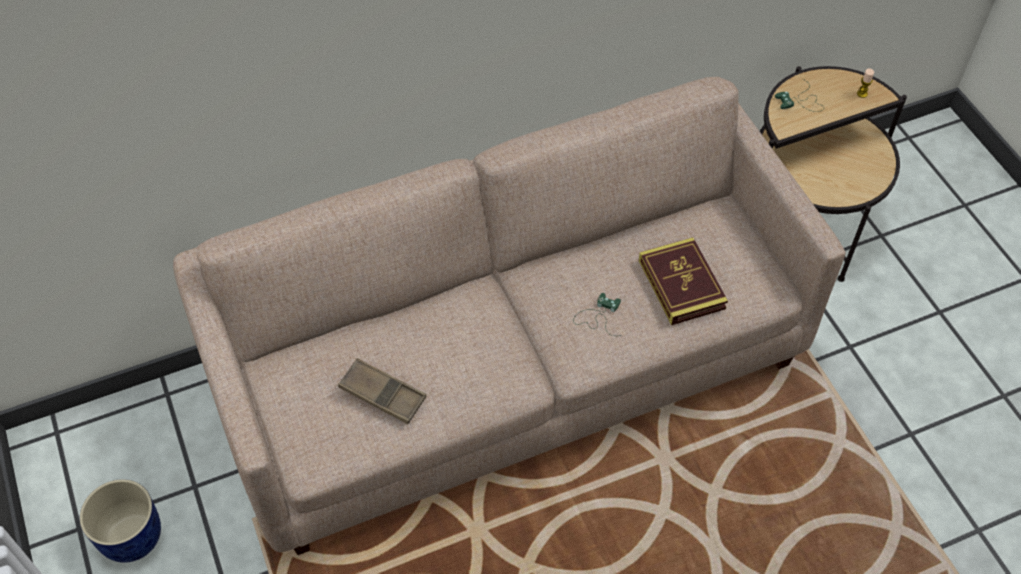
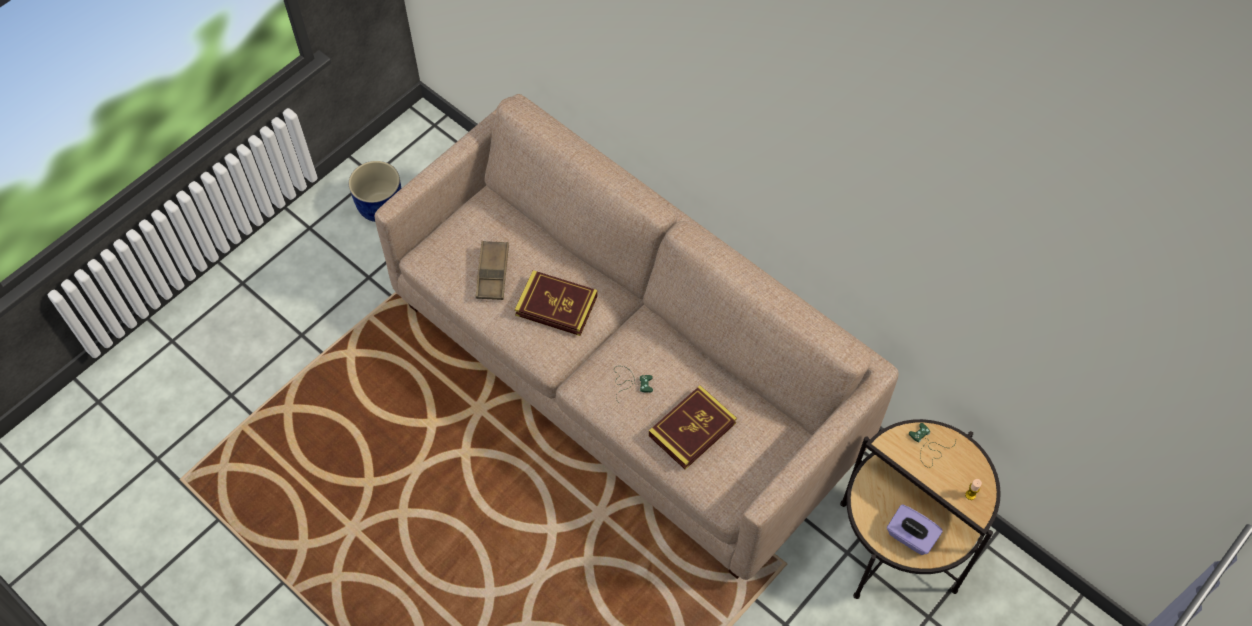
camera: 65 degrees right, 5 degrees up
none -> book [515,270,598,336]
none -> purple tissue box [887,504,943,555]

